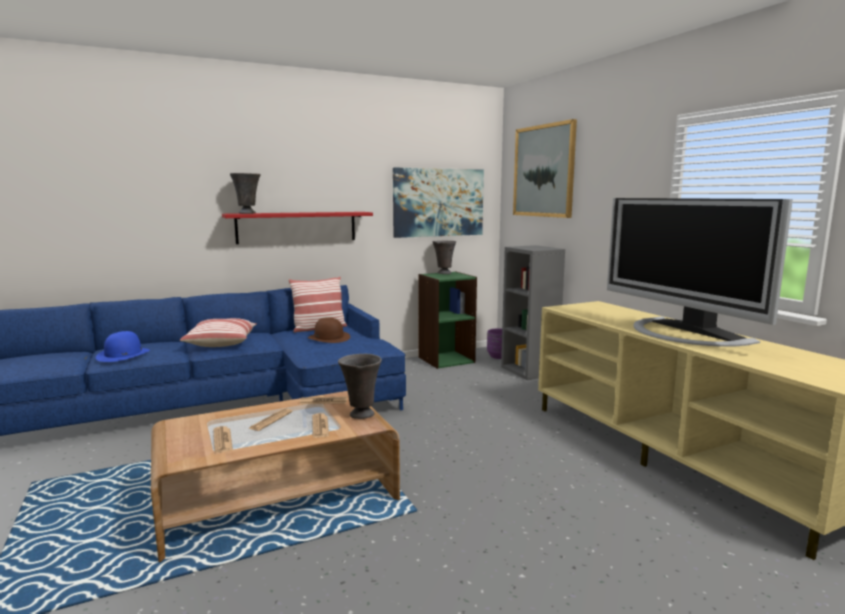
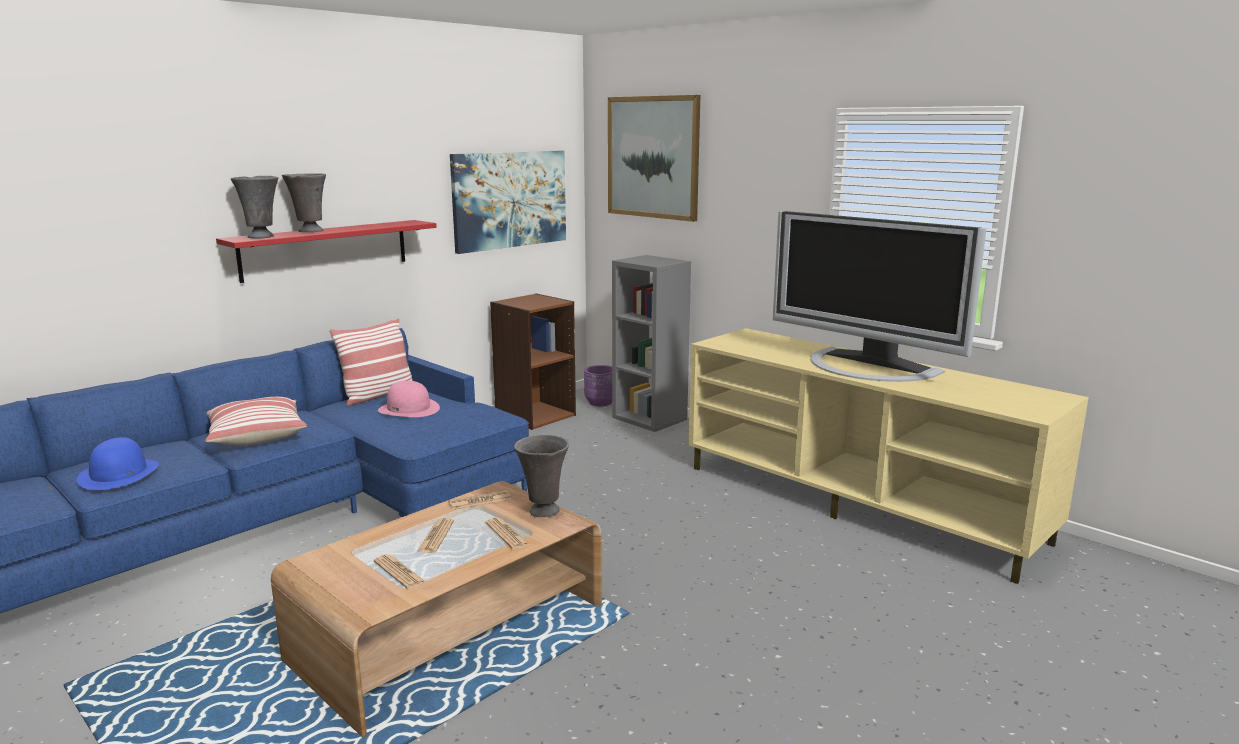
camera: 20 degrees left, 5 degrees up
brown hat [308,317,350,343] -> pink hat [378,381,440,417]
green bookcase [418,272,477,369] -> brown bookcase [490,293,576,430]
grey vase [432,241,456,274] -> grey vase moved to [282,173,326,232]

